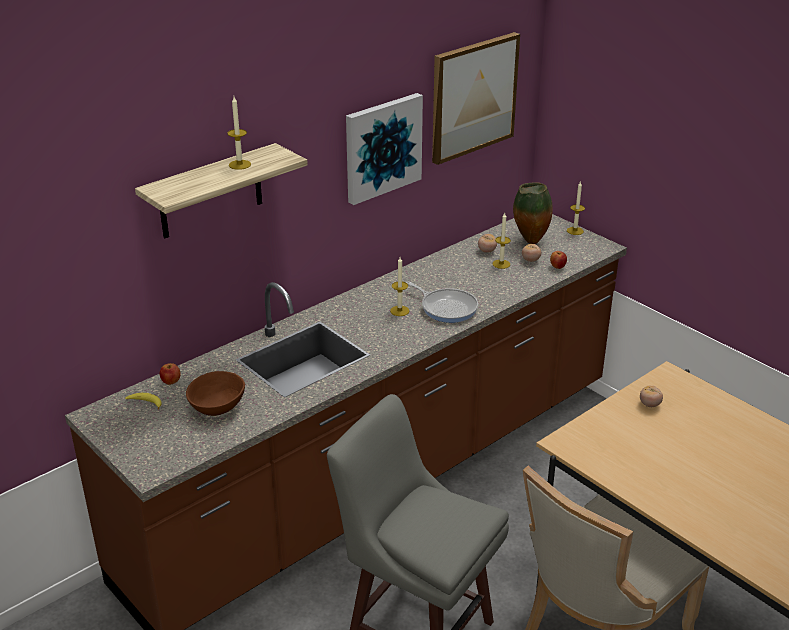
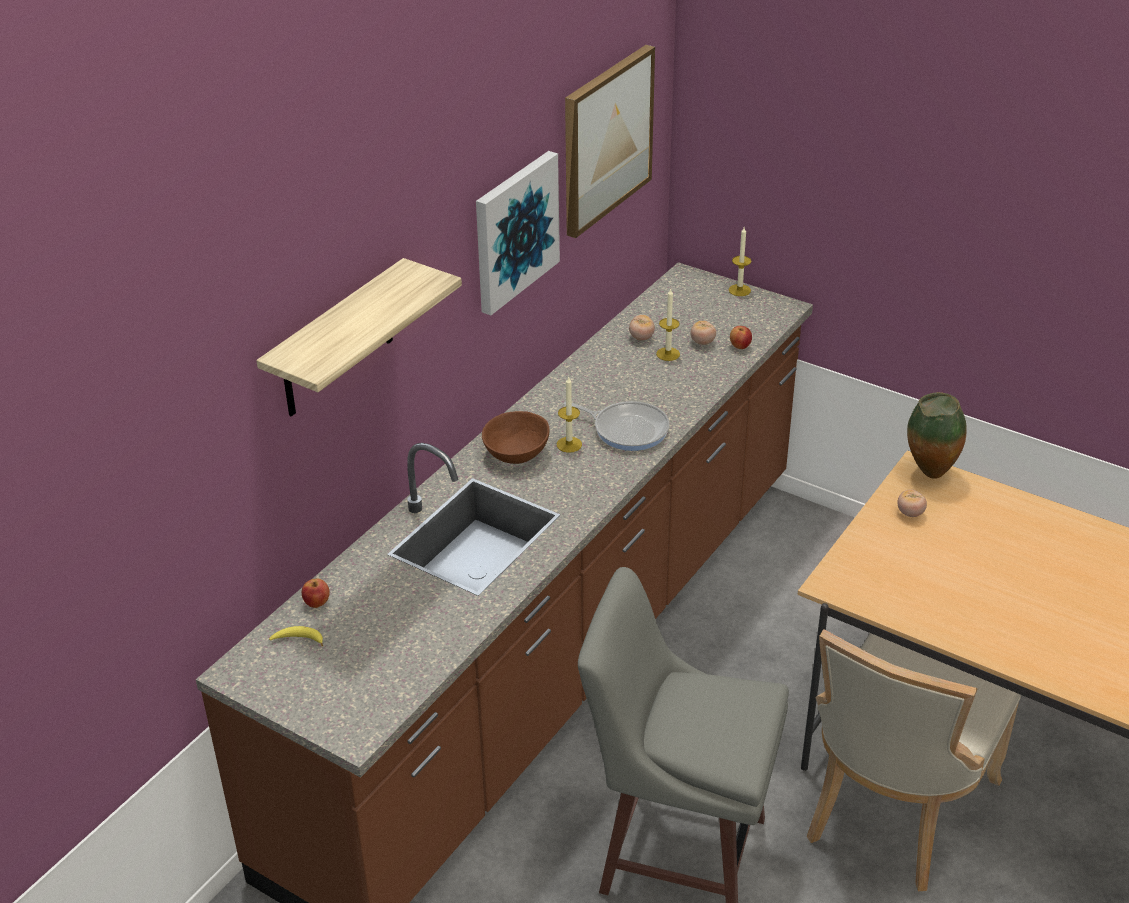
camera: 15 degrees left, 5 degrees up
brown bowl [186,371,245,416] -> brown bowl moved to [482,411,550,464]
candle [227,97,251,170] -> none
vase [513,182,553,244] -> vase moved to [907,392,967,479]

